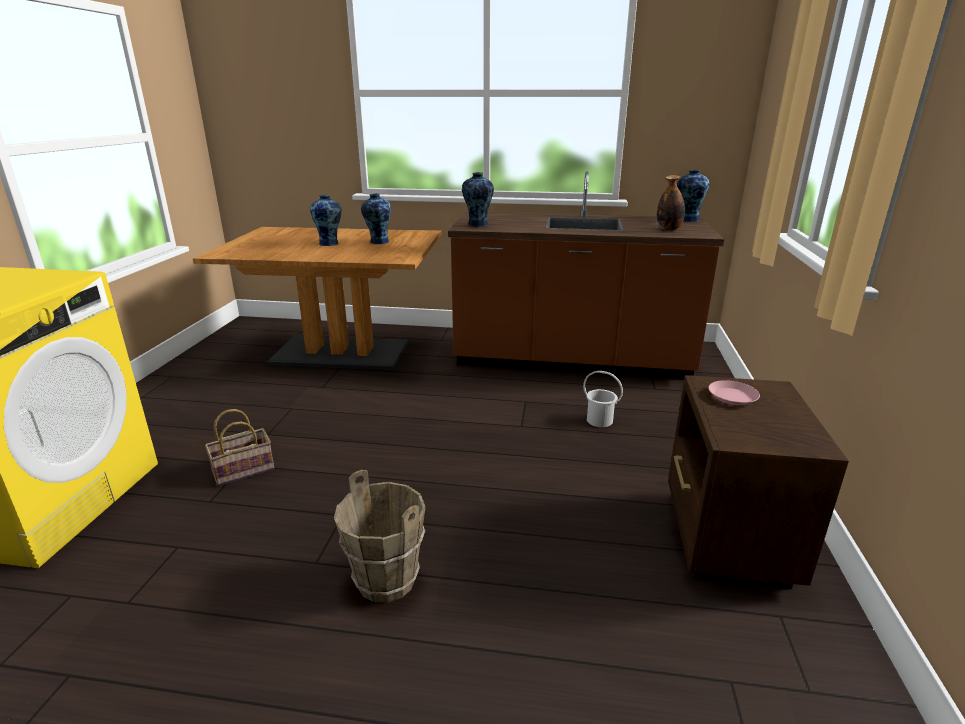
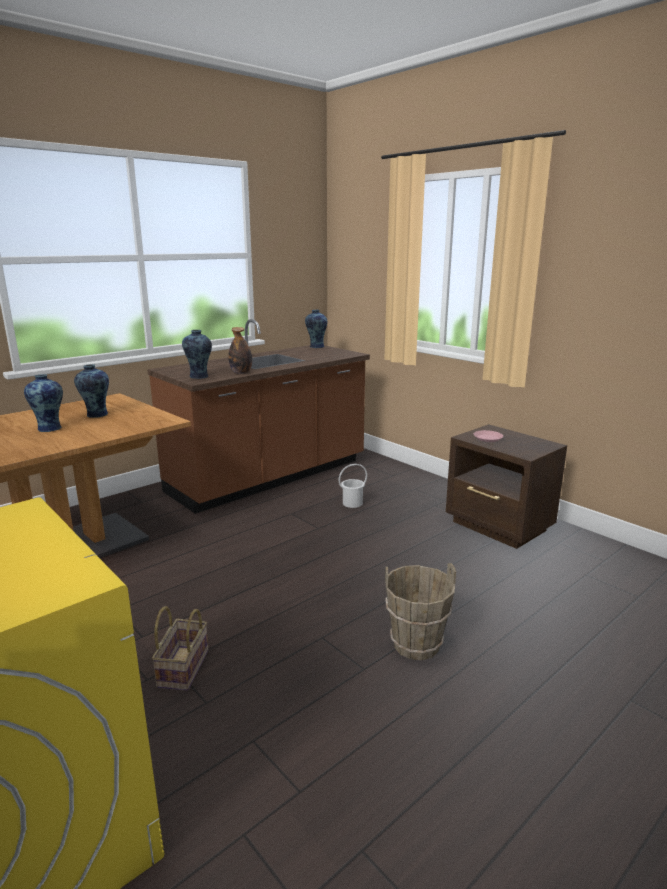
camera: 50 degrees left, 5 degrees down
bottle [657,175,685,230] -> bottle moved to [228,327,252,374]

